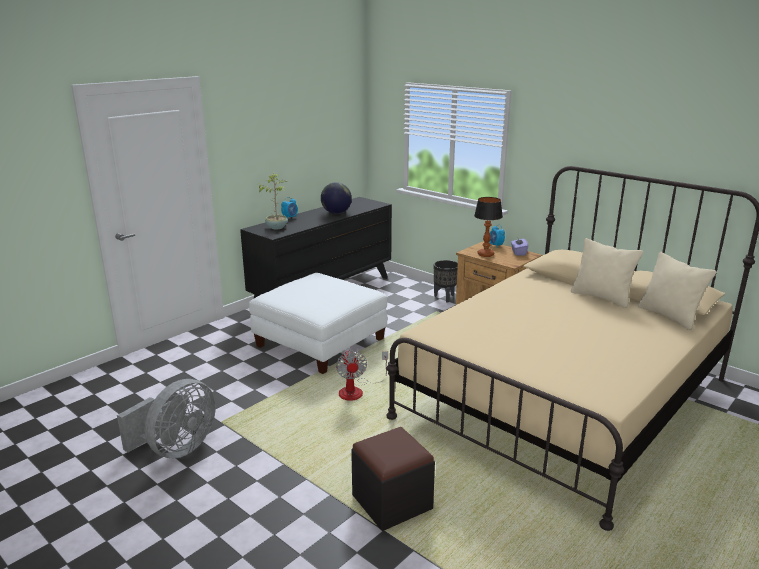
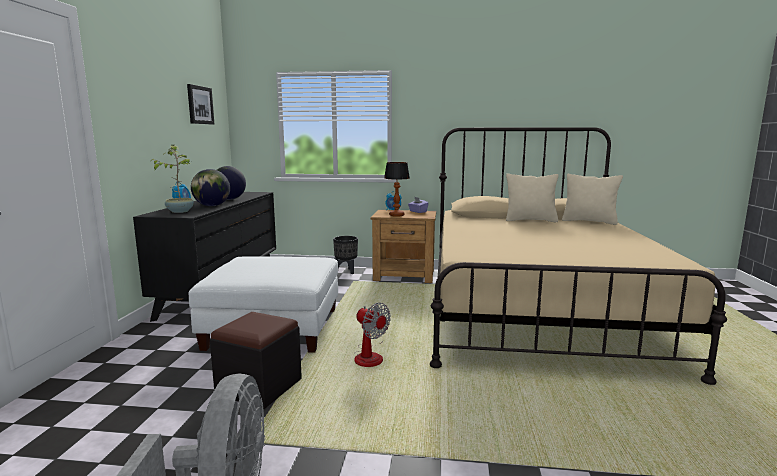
camera: 35 degrees left, 10 degrees down
black ottoman [351,427,435,531] -> black ottoman moved to [210,312,302,409]
none -> picture [187,84,214,124]
none -> globe [191,169,230,206]

